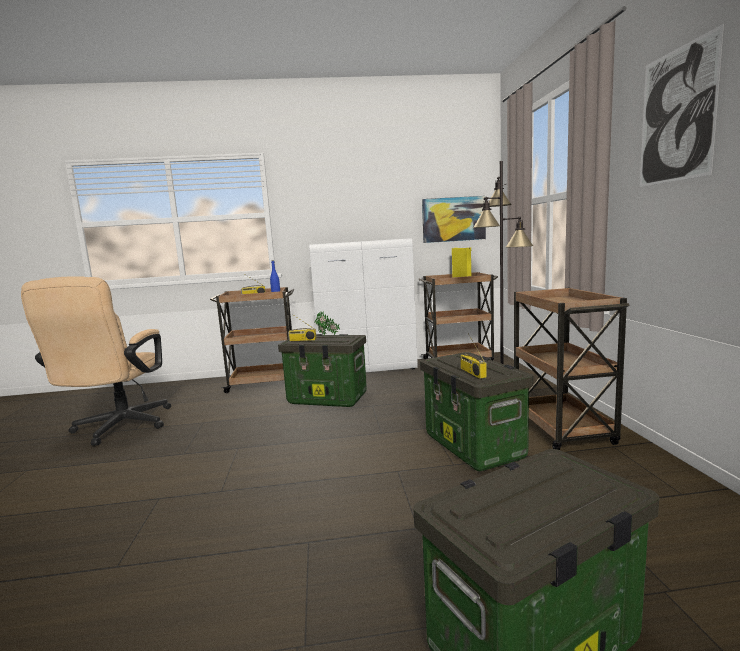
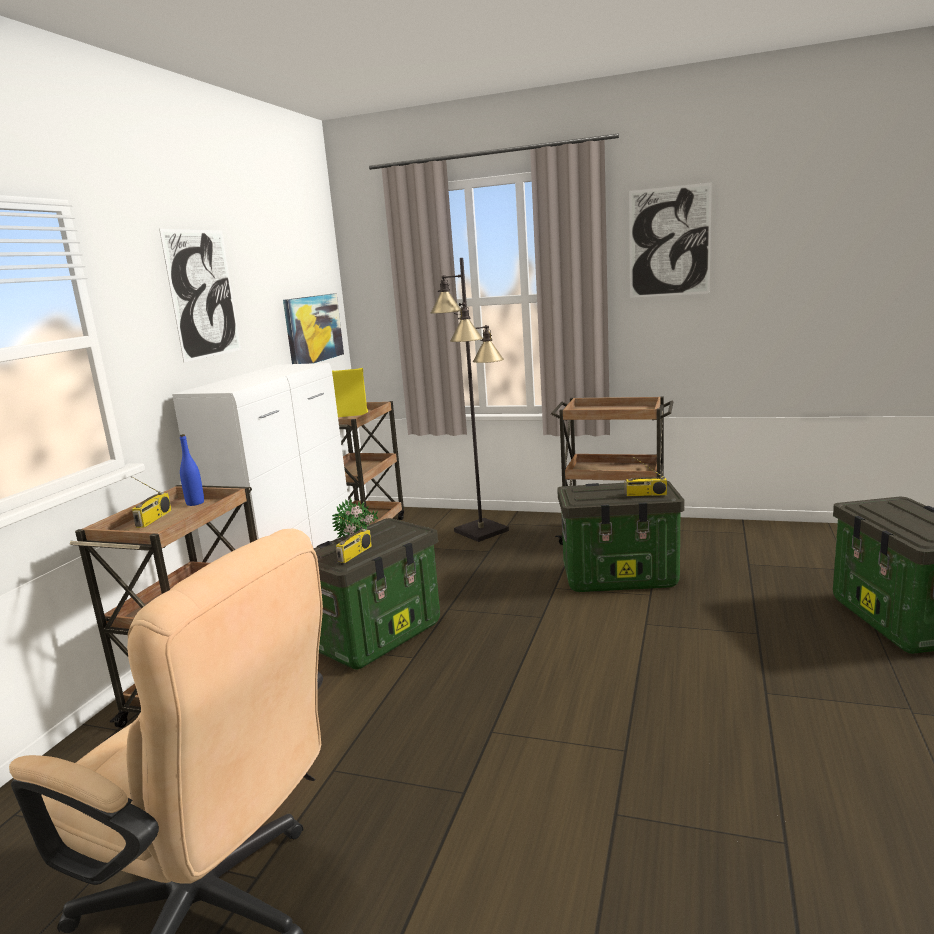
camera: 65 degrees left, 5 degrees up
none -> picture [159,229,241,362]

